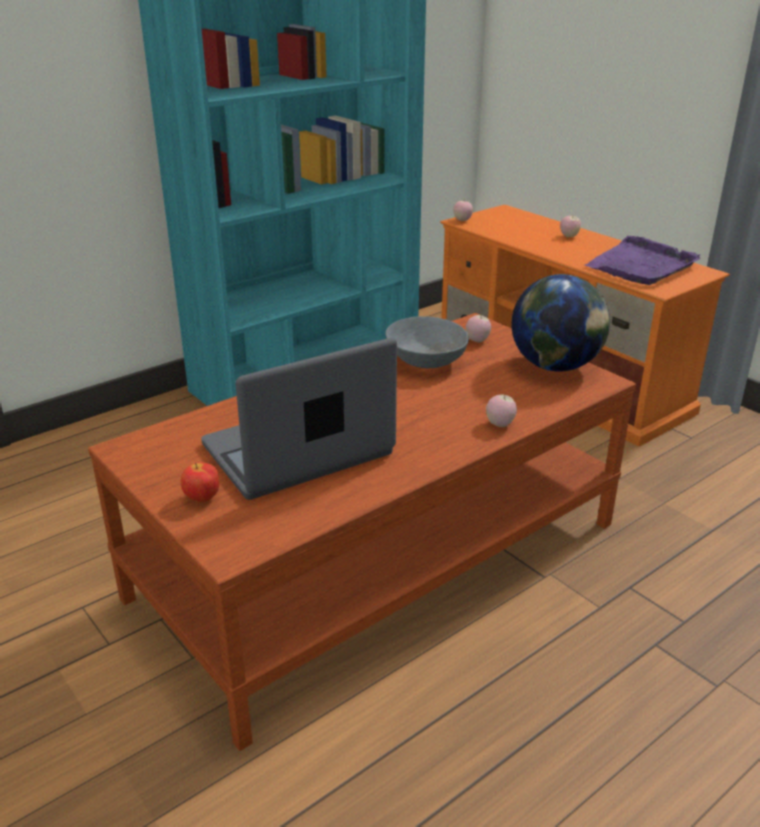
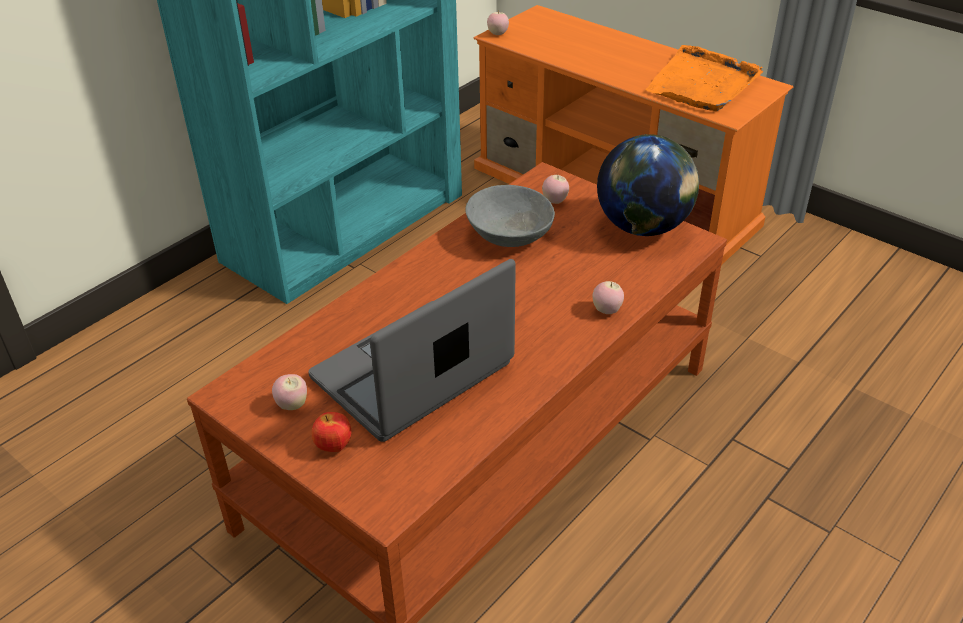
camera: 10 degrees left, 10 degrees up
apple [560,216,581,237] -> apple moved to [272,374,307,410]
purple tray [585,236,701,285] -> orange tray [645,45,763,111]

